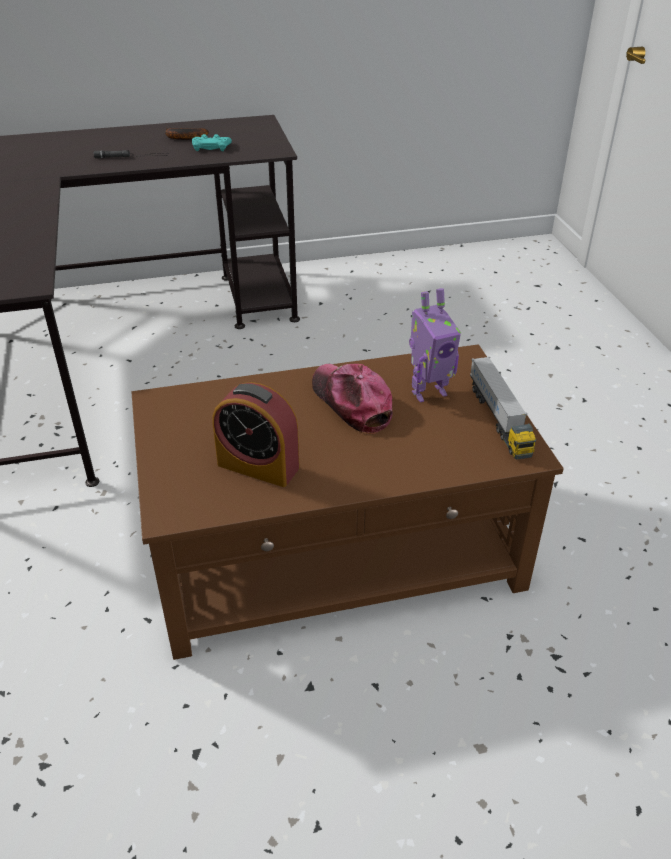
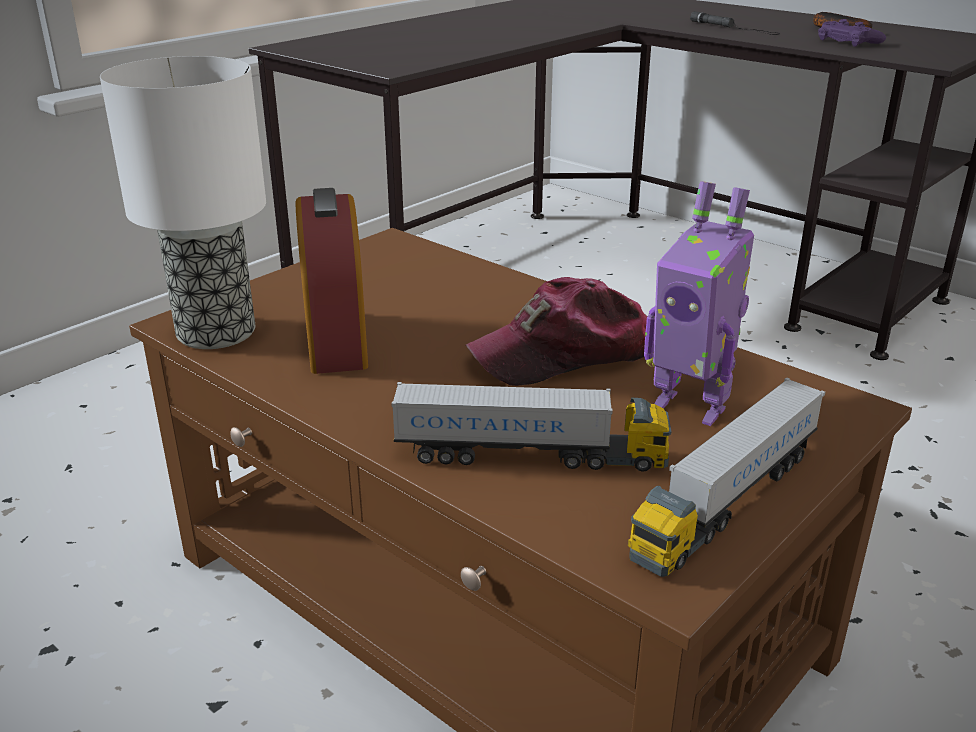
camera: 55 degrees right, 10 degrees down
turquoise game controller [192,134,232,151] -> purple game controller [818,19,886,47]
cap [312,364,393,434] -> cap turned 135 degrees counterclockwise [466,277,647,386]
none -> table lamp [100,56,266,349]
none -> toy truck [391,382,672,472]

